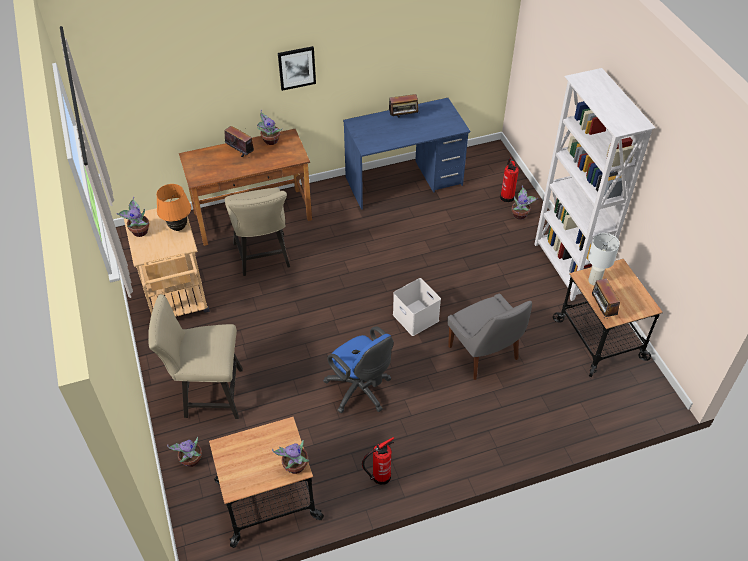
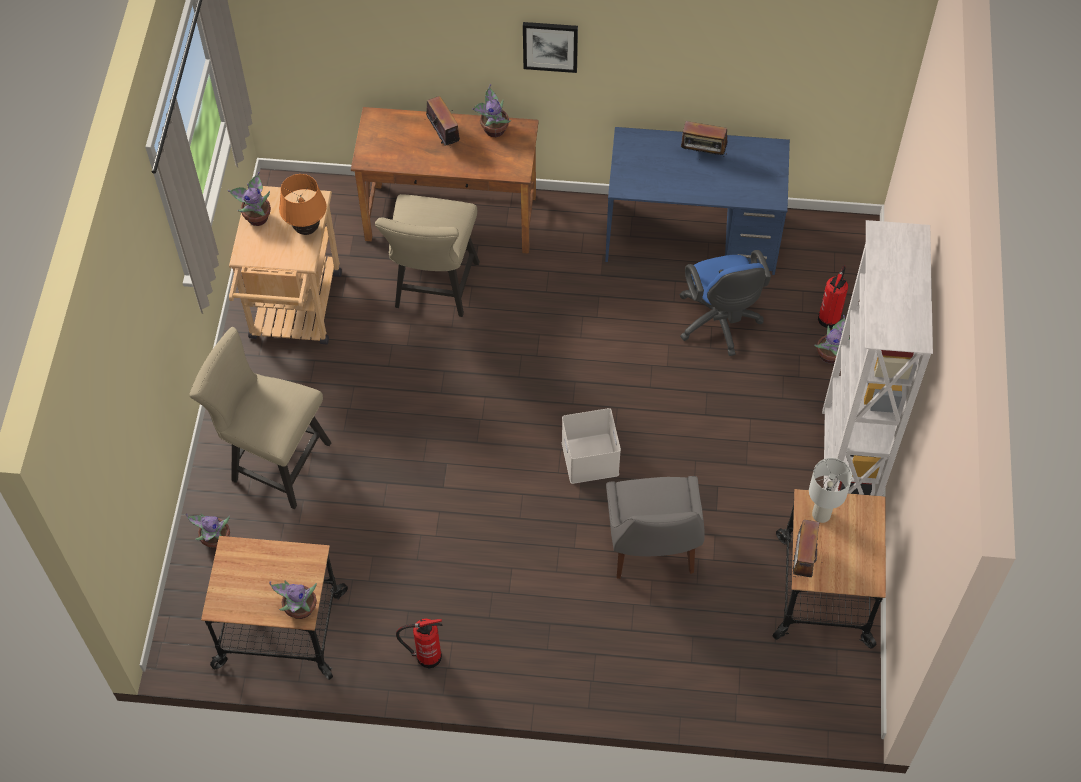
camera: 25 degrees right, 10 degrees up
blue office chair [324,326,394,413] -> blue office chair moved to [679,250,771,356]

